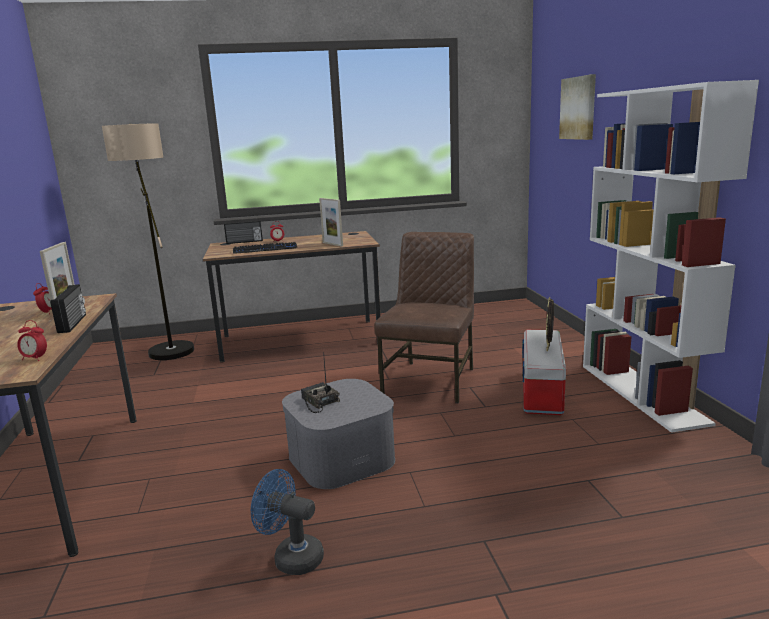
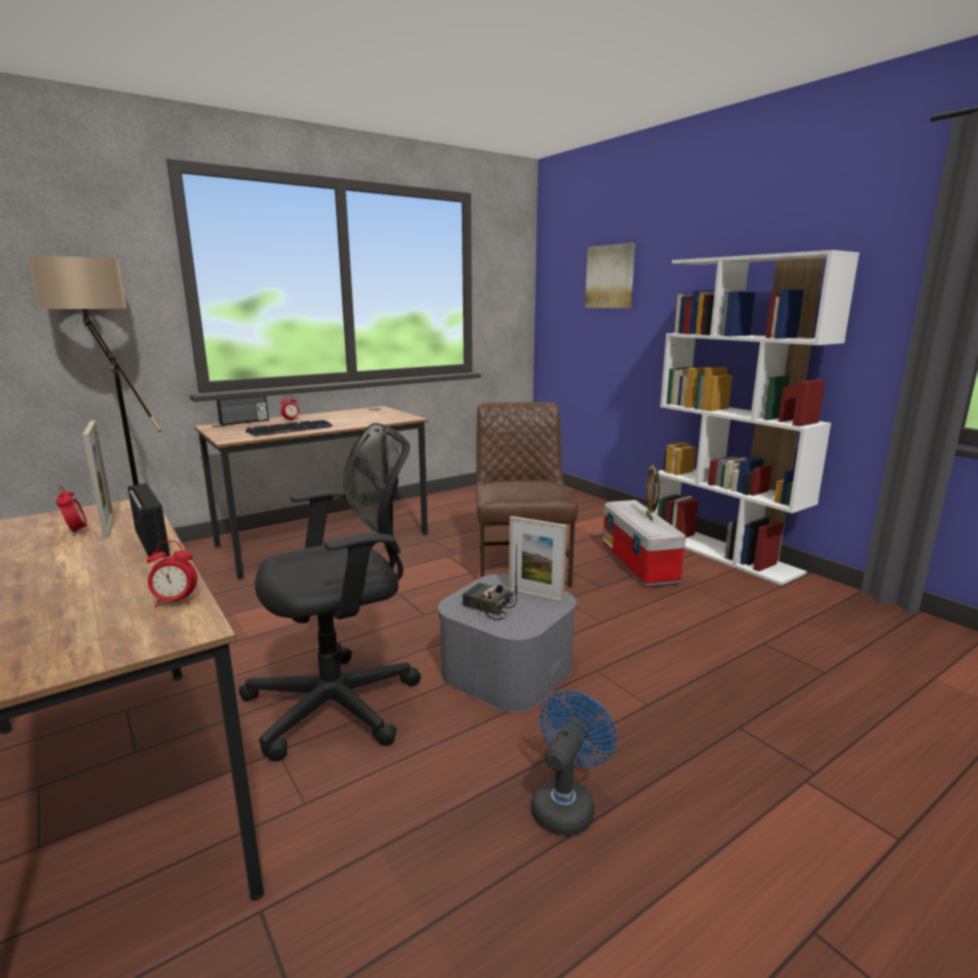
camera: 25 degrees left, 0 degrees up
blue fan [251,469,324,575] -> blue fan turned 120 degrees clockwise [532,690,617,836]
picture frame [319,198,343,247] -> picture frame moved to [509,516,567,603]
none -> black office chair [239,423,421,761]

